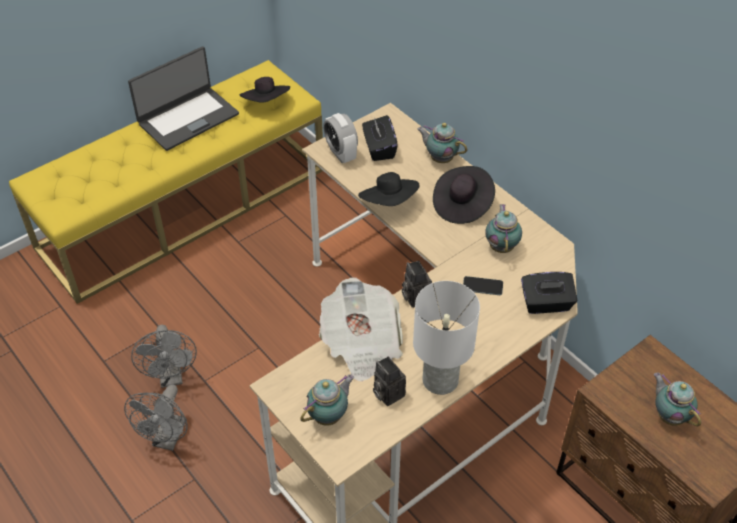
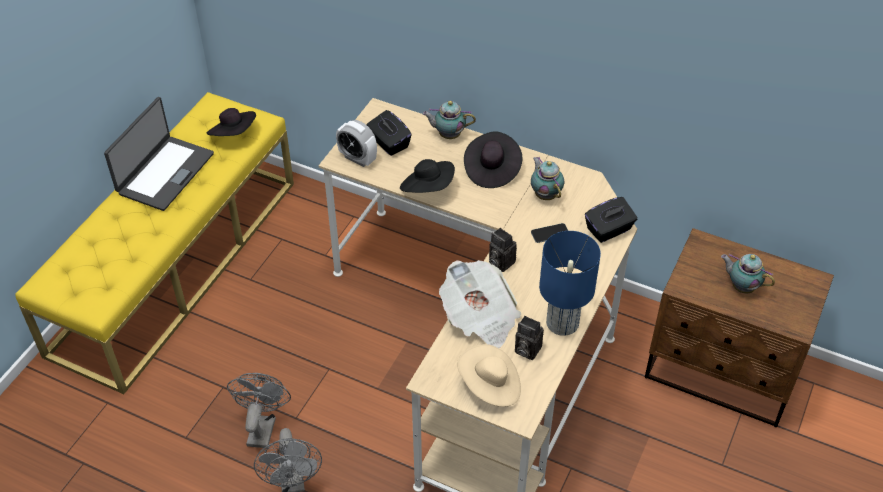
camera: 25 degrees left, 0 degrees up
grey fan [131,325,197,388] -> grey fan turned 135 degrees counterclockwise [227,373,291,448]
teapot [300,374,354,426] -> beige hat [457,344,521,407]
white table lamp [413,281,480,395] -> blue table lamp [539,231,601,336]

